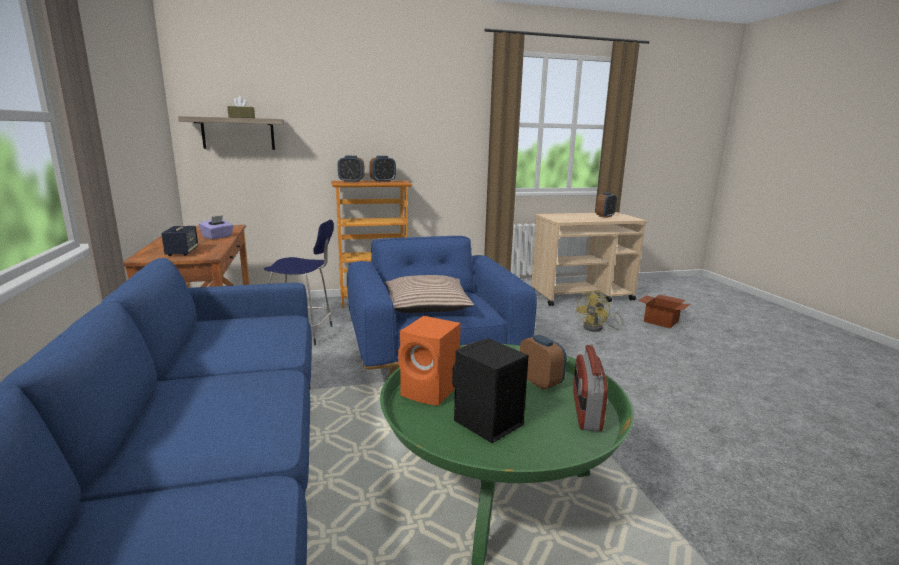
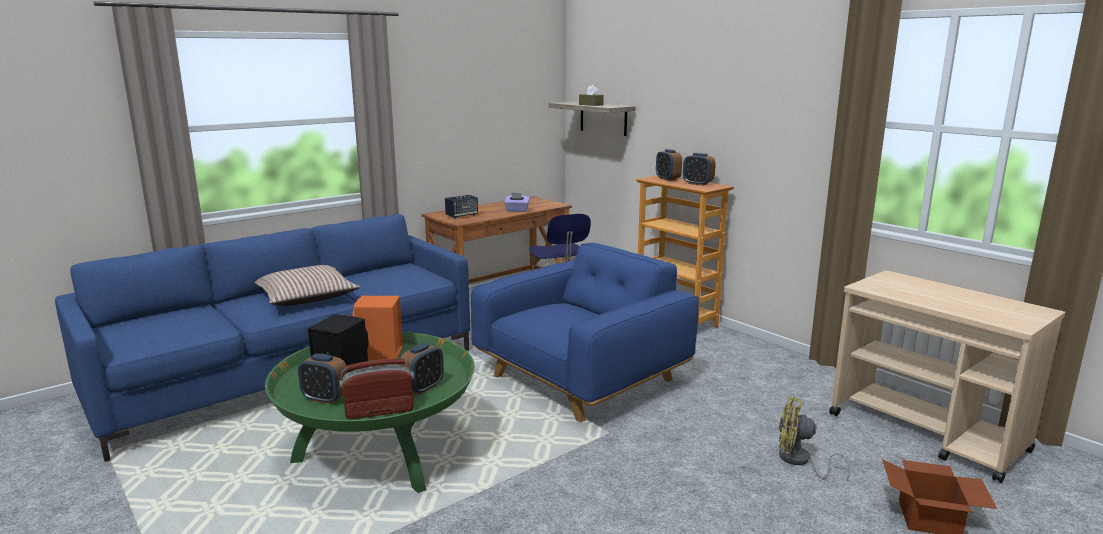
camera: 65 degrees right, 0 degrees up
pillow [385,275,474,313] -> pillow moved to [255,265,360,306]
alarm clock [596,193,617,218] -> alarm clock moved to [298,353,348,404]

